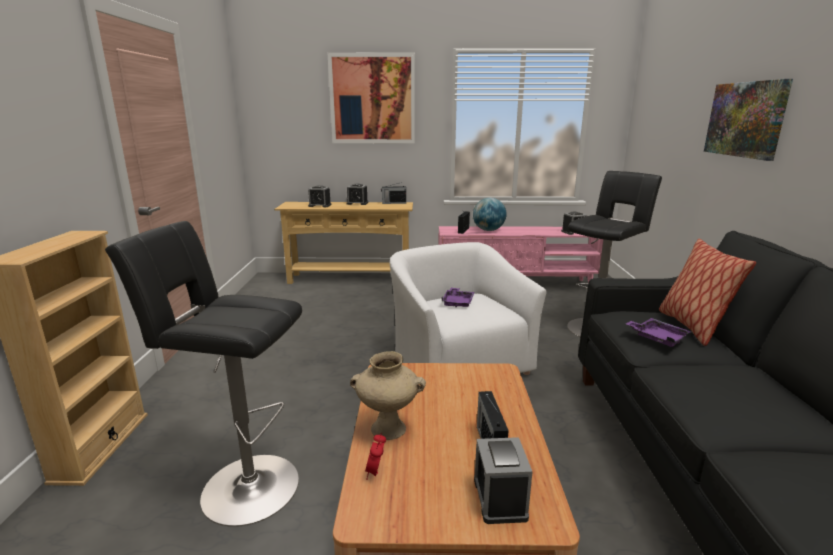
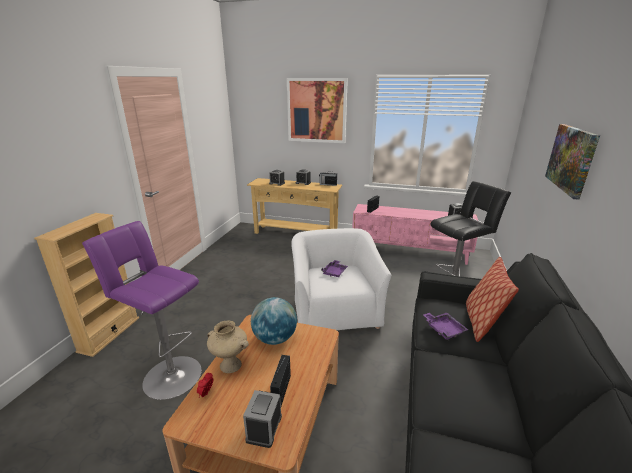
camera: 15 degrees right, 5 degrees up
black stool [105,221,302,527] -> purple stool [82,221,202,400]
globe [473,198,506,231] -> globe moved to [251,297,297,345]

